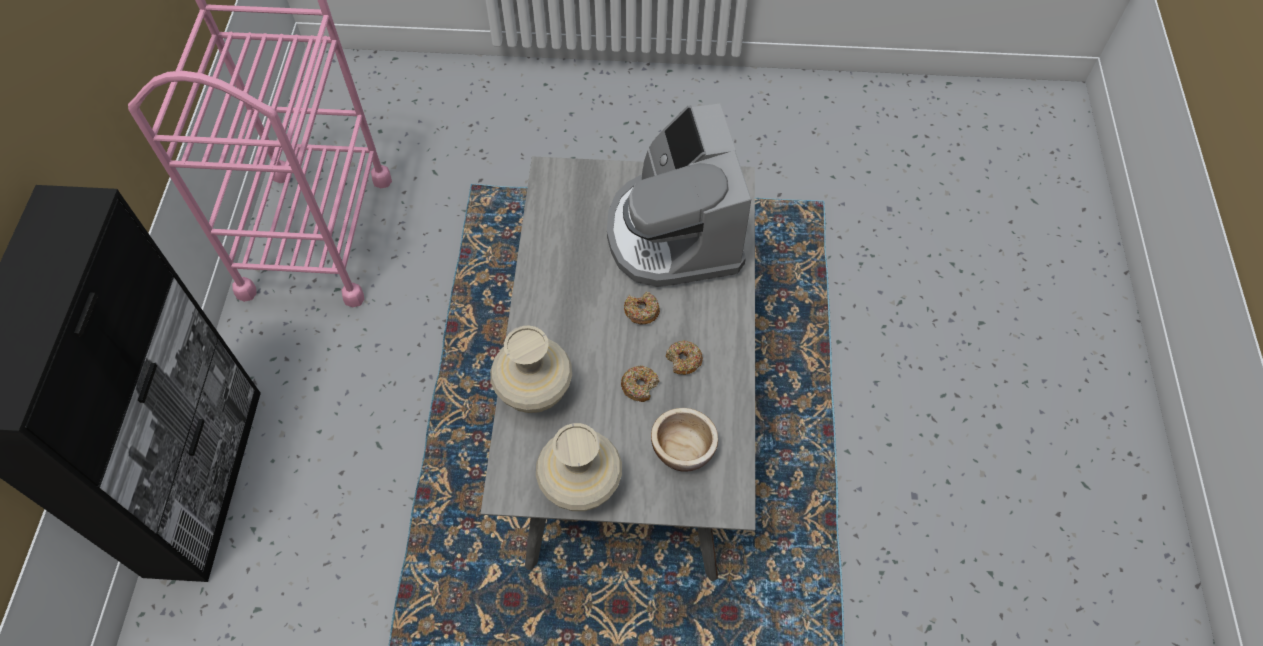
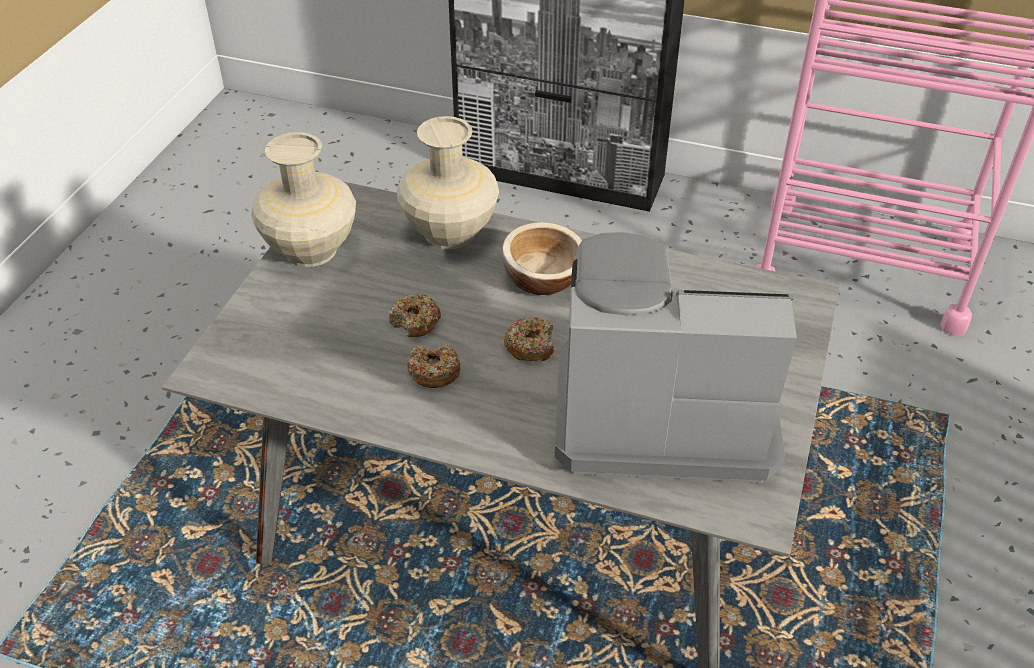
camera: 105 degrees right, 15 degrees down
bowl [651,408,718,472] -> bowl moved to [502,222,582,295]

